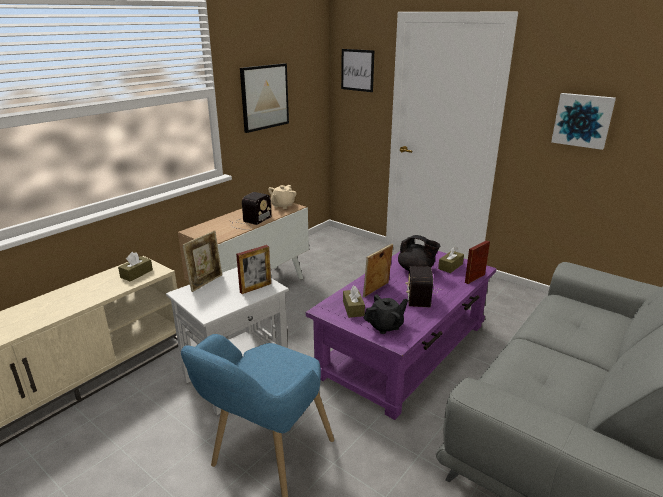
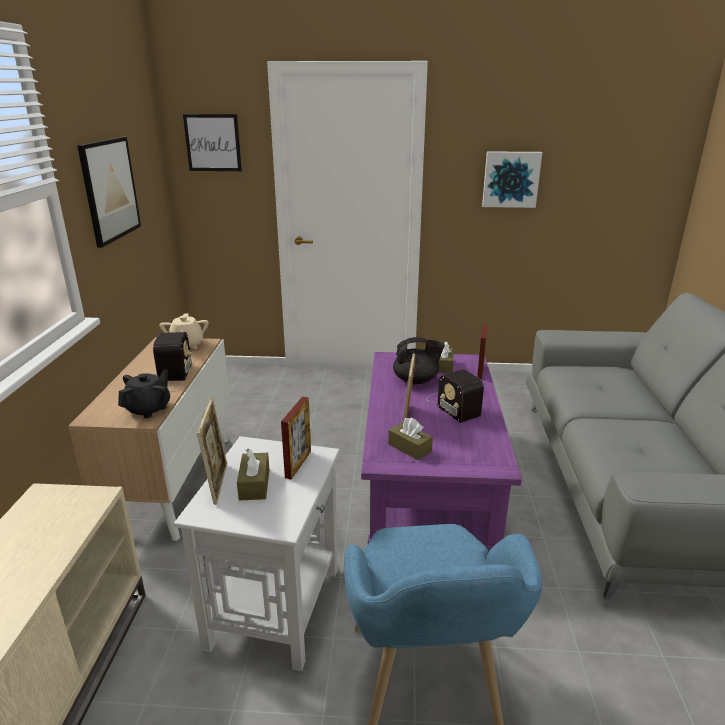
camera: 35 degrees left, 0 degrees up
brown tissue box [118,252,153,282] -> brown tissue box moved to [237,449,269,501]
black teapot [364,295,408,334] -> black teapot moved to [118,369,170,418]

